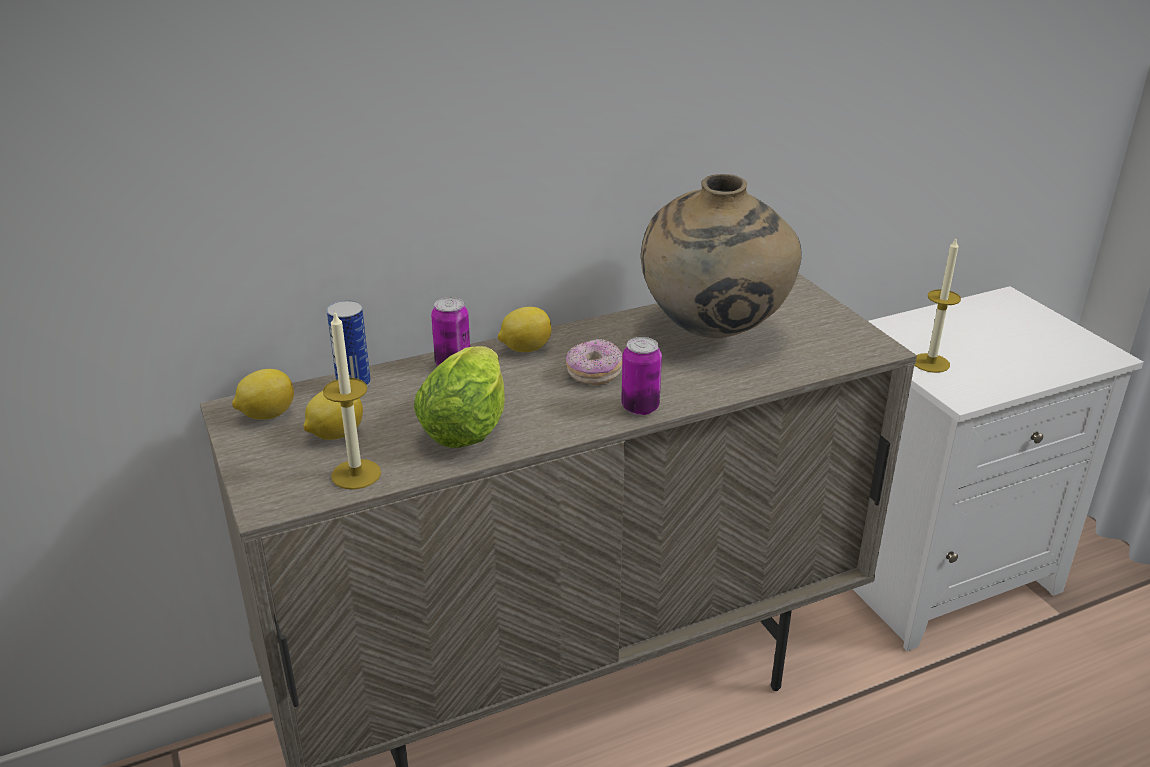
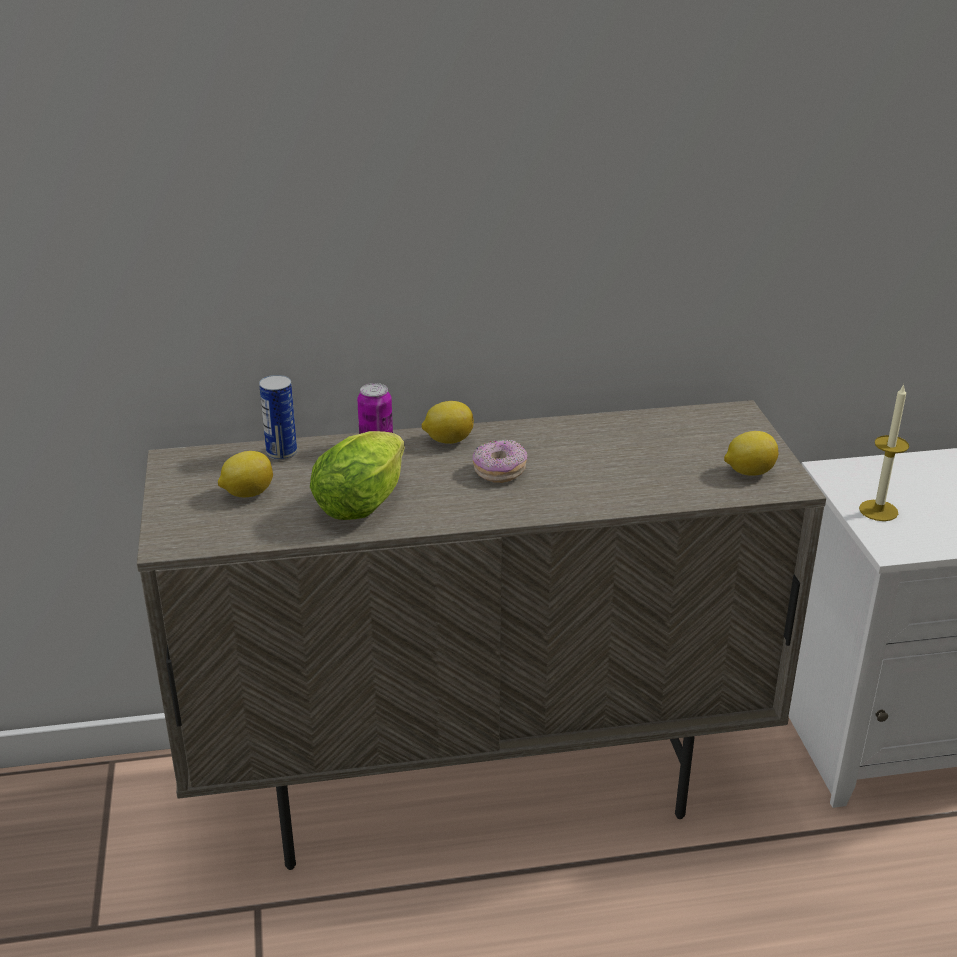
camera: 15 degrees right, 0 degrees up
lemon [232,369,294,420] -> lemon moved to [724,431,778,476]
candle [323,313,381,490] -> none
can [621,337,662,415] -> none
beige vase [641,174,802,338] -> none

